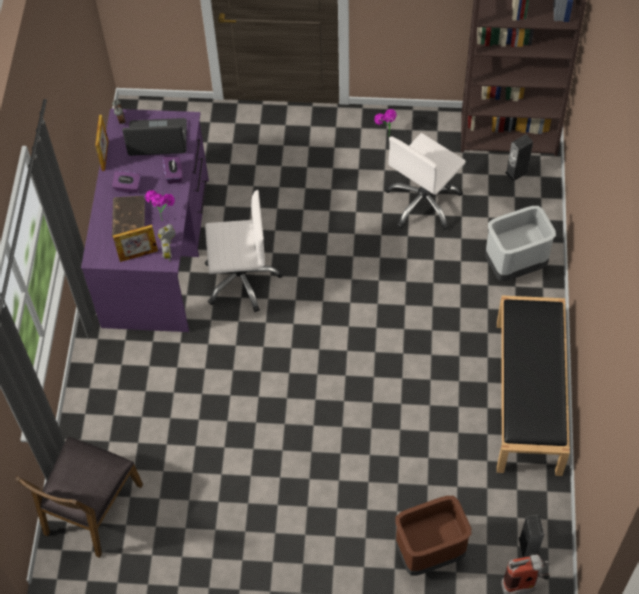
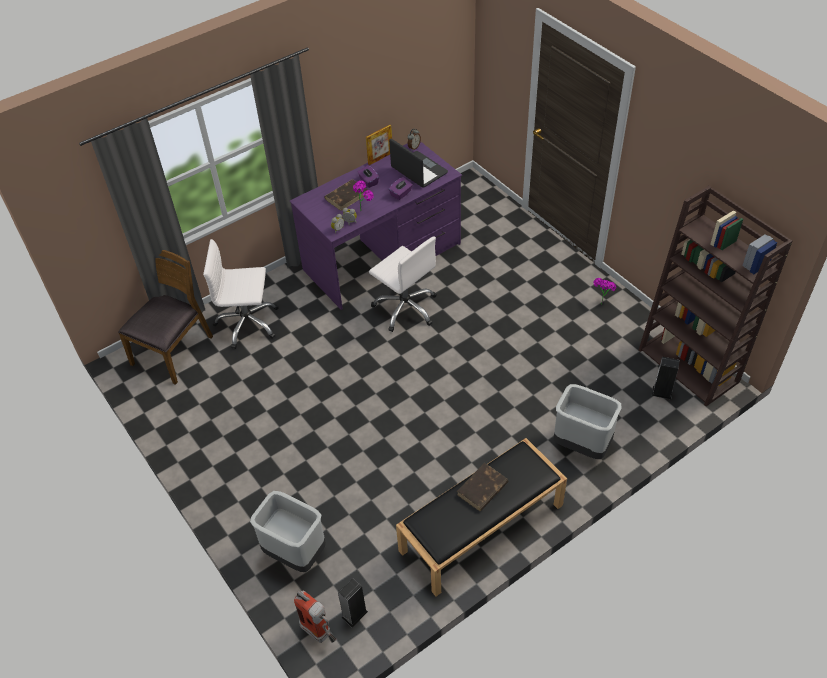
camera: 50 degrees right, 10 degrees down
brown chair [15,437,143,558] -> brown chair turned 135 degrees clockwise [118,250,213,385]
picture frame [113,225,158,262] -> none
white office chair [385,133,466,230] -> white office chair moved to [203,239,279,349]
brown trash can [395,496,472,576] -> grey trash can [250,491,326,572]
none -> brown book [457,463,509,511]

